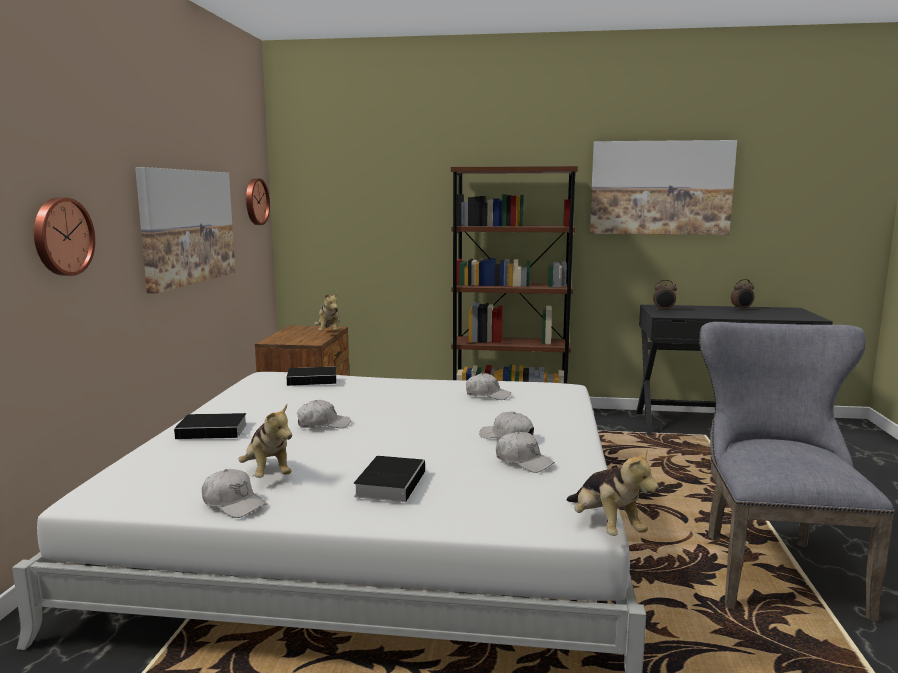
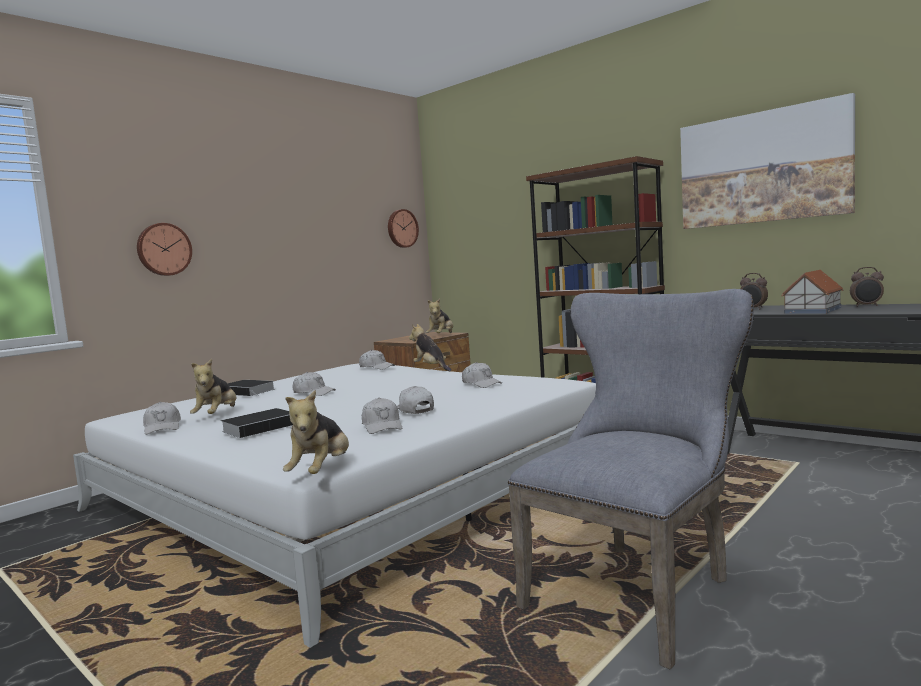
camera: 35 degrees right, 5 degrees down
picture [135,167,235,294] -> none
book [287,367,346,386] -> white cap [359,350,395,369]
none -> plush toy [409,324,451,371]
none -> toy house [781,270,843,314]

